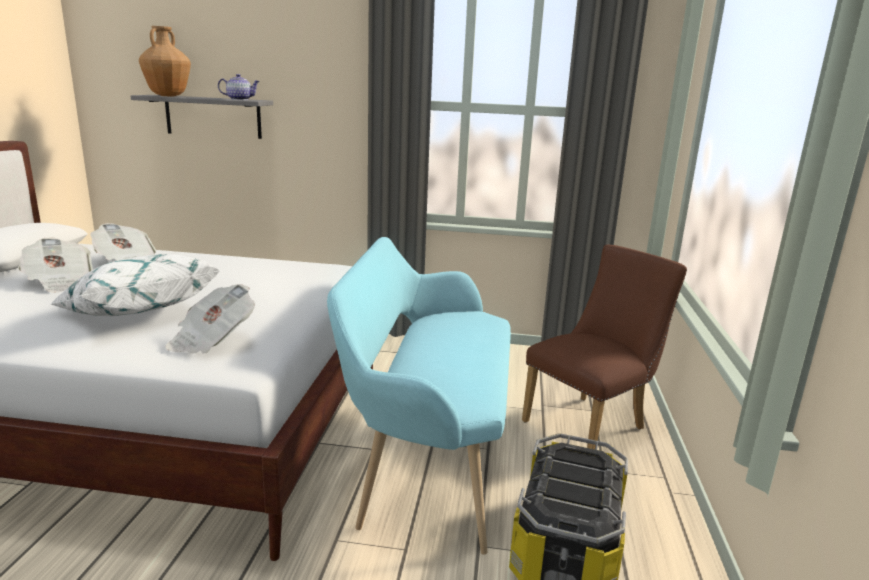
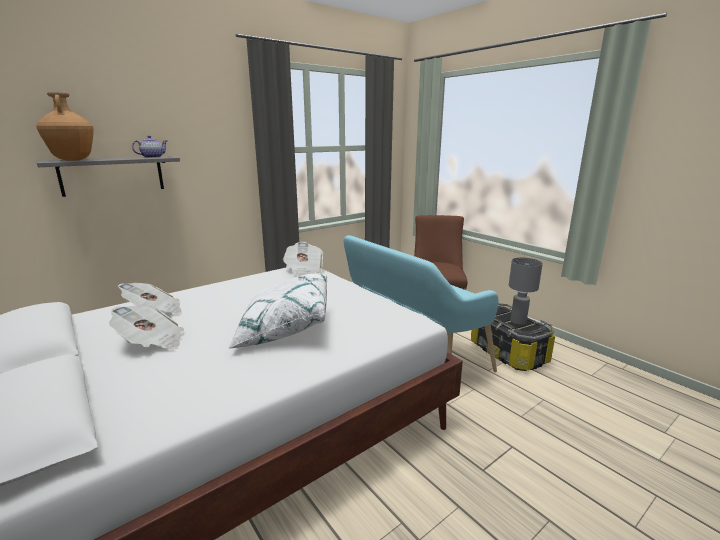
camera: 45 degrees left, 0 degrees up
newspaper [166,284,255,354] -> newspaper moved to [283,242,323,277]
none -> grey table lamp [509,257,543,325]

